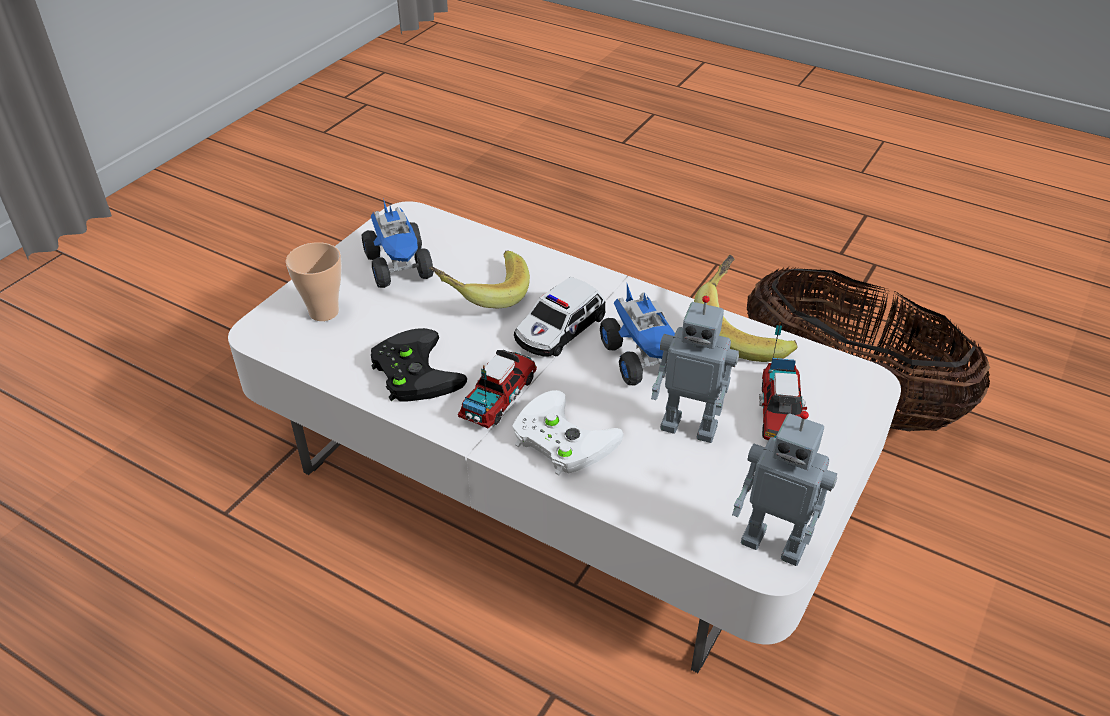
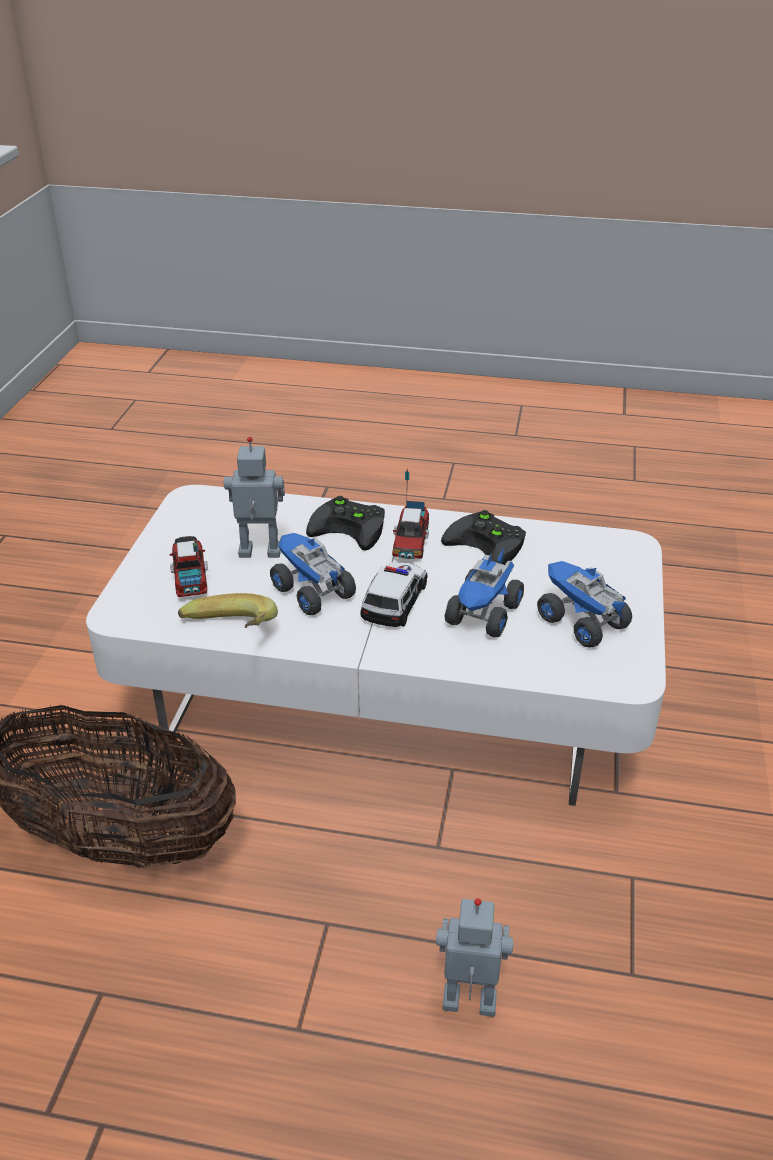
camera: 160 degrees right, 5 degrees down
cup [286,242,342,321] -> none
banana [429,250,530,308] -> toy truck [445,547,524,637]
white game controller [513,390,624,475] -> black game controller [306,496,385,550]
toy robot [732,411,837,566] -> toy robot moved to [436,898,513,1017]

